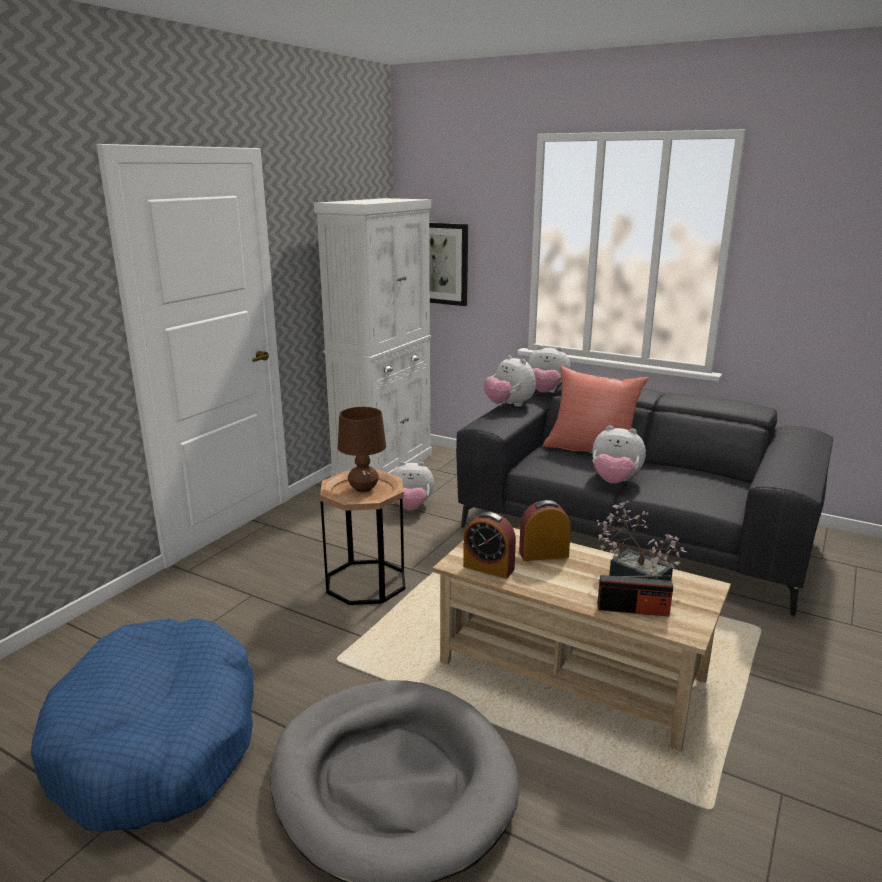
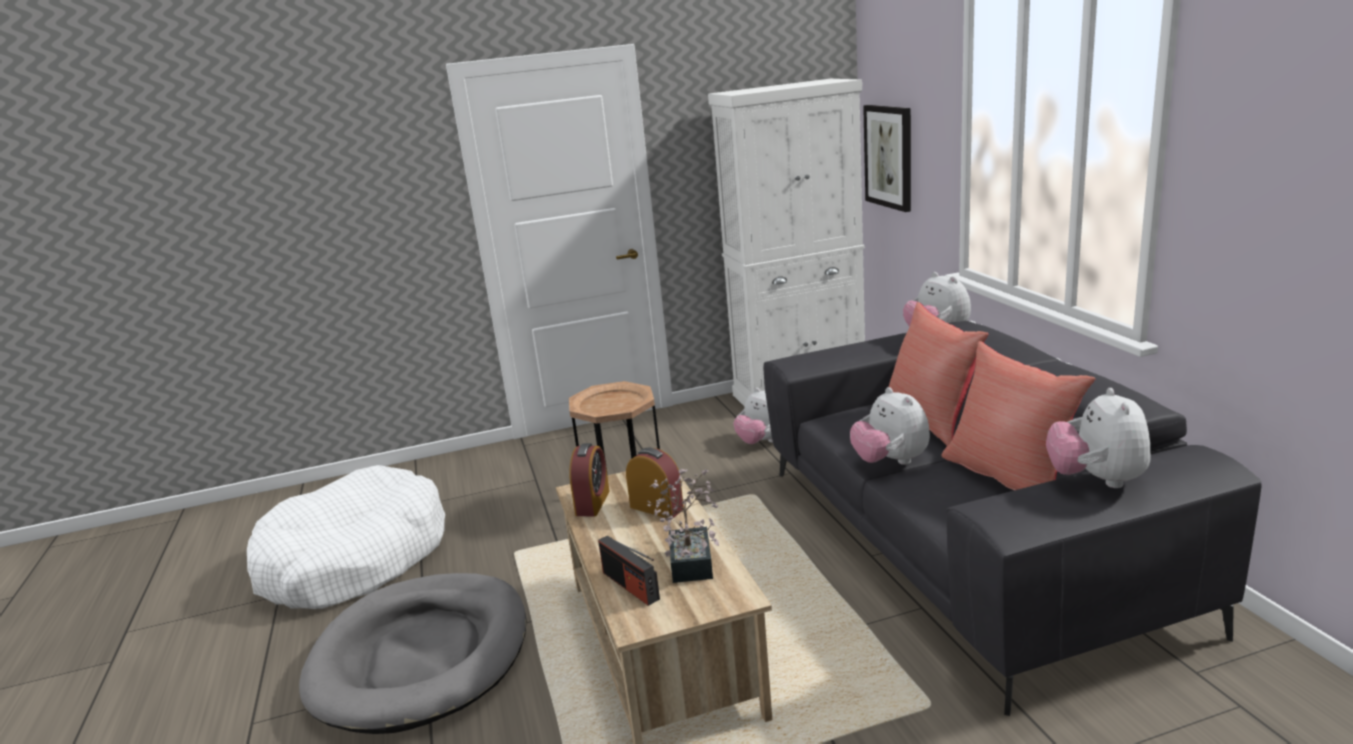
camera: 45 degrees right, 0 degrees up
blue dog bed [31,618,254,832] -> white dog bed [247,465,445,609]
brown table lamp [338,407,386,492] -> none
alarm clock [463,512,516,579] -> alarm clock turned 150 degrees counterclockwise [569,443,610,516]
plush toy [484,355,536,407] -> plush toy moved to [1046,388,1151,488]
none -> red pillow [942,341,1095,490]

